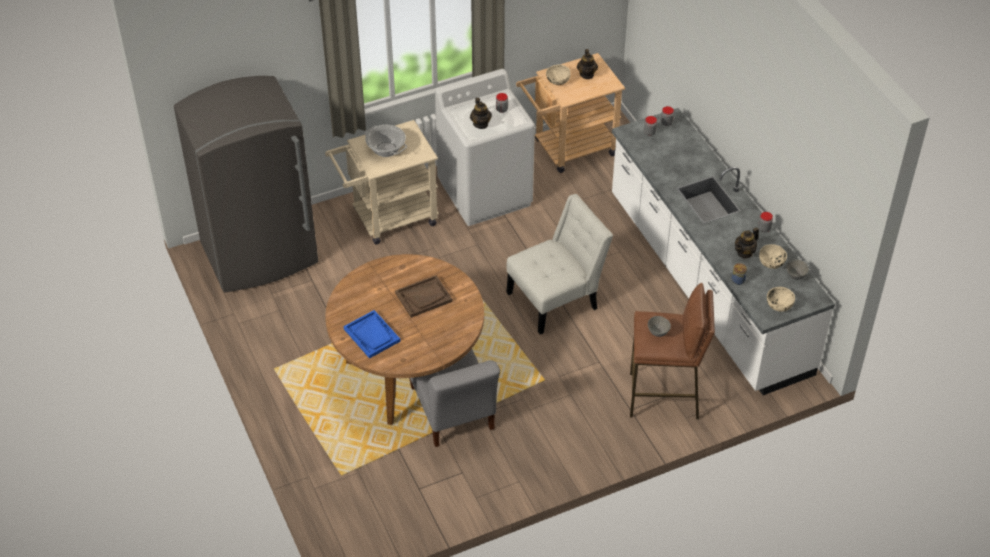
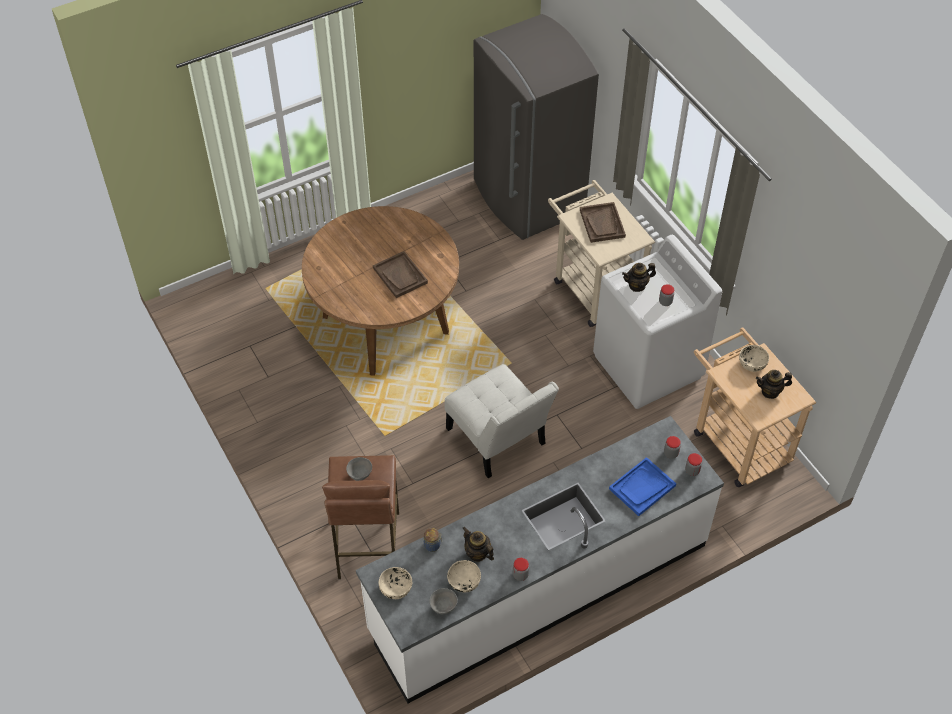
camera: 85 degrees right, 5 degrees up
blue tray [344,310,401,359] -> blue tray moved to [609,457,676,516]
cooking pot [364,125,407,157] -> brown tray [580,202,626,243]
grey chair [409,349,500,447] -> none

